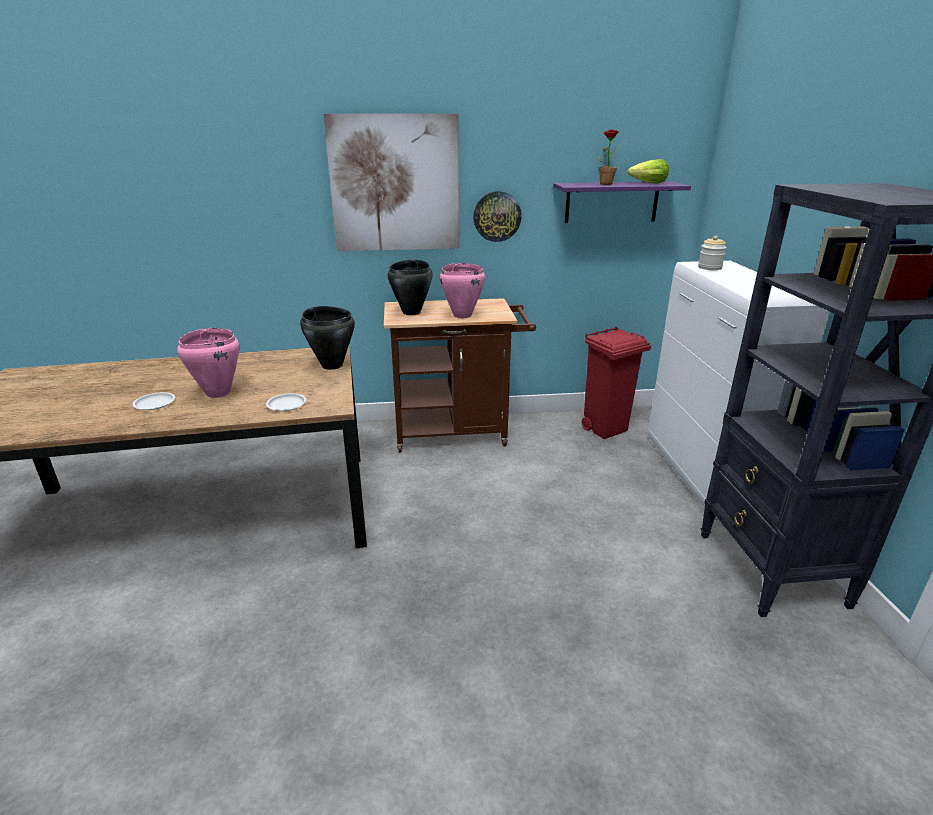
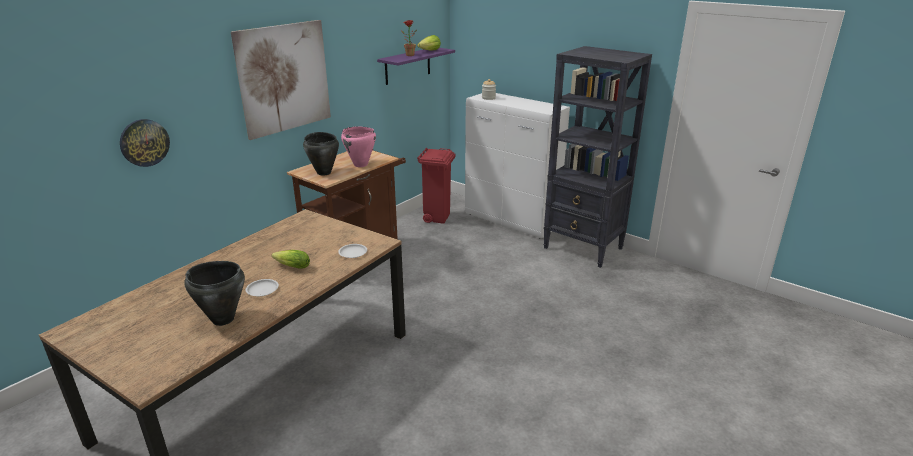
camera: 45 degrees left, 0 degrees up
pink cooking pot [177,328,240,398] -> lettuce [271,250,310,269]
black cooking pot [300,306,355,370] -> black cooking pot moved to [184,261,245,326]
wall clock [473,191,522,242] -> wall clock moved to [120,119,170,167]

